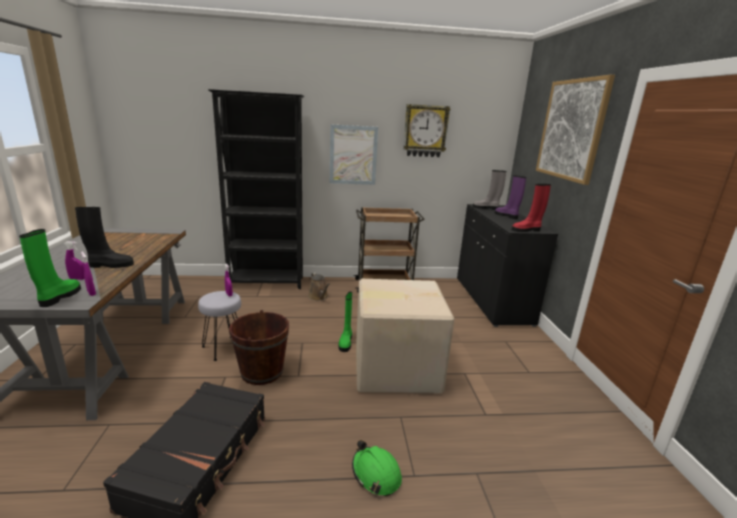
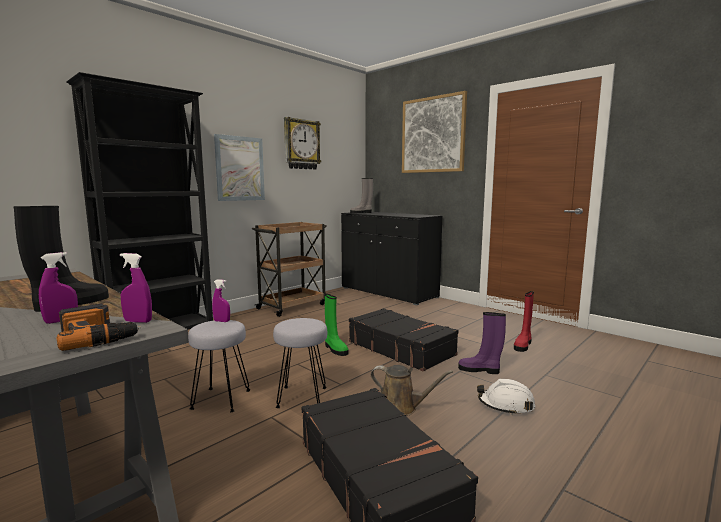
camera: 40 degrees left, 10 degrees down
green boot [19,229,81,307] -> power drill [57,304,141,351]
brown bucket [229,310,289,385] -> grey stool [273,318,327,408]
brown watering can [308,273,330,301] -> brown watering can moved to [371,365,453,416]
green hard hat [352,440,402,496] -> white hard hat [477,379,535,415]
cardboard box [356,279,454,393] -> black suitcase [349,308,459,371]
purple boot [495,175,526,219] -> purple boot moved to [458,312,506,374]
red boot [512,184,551,232] -> red boot moved to [514,291,534,352]

